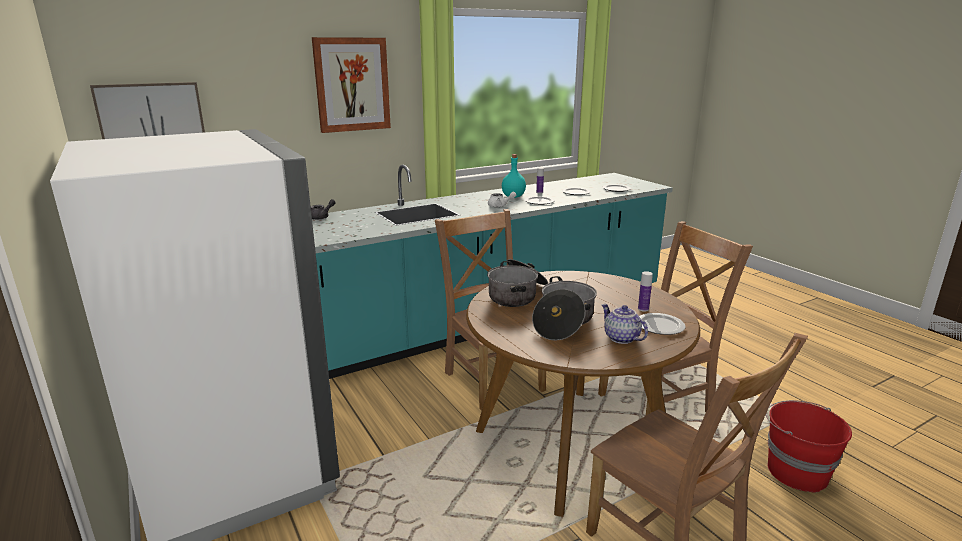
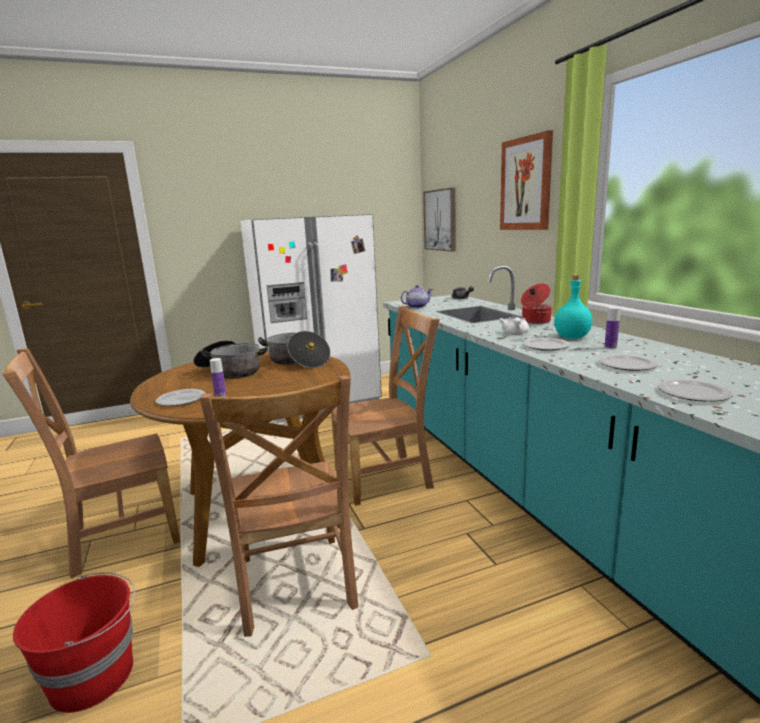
camera: 100 degrees right, 5 degrees down
teapot [601,304,648,344] -> teapot moved to [401,285,433,308]
none -> cooking pot [521,284,551,324]

